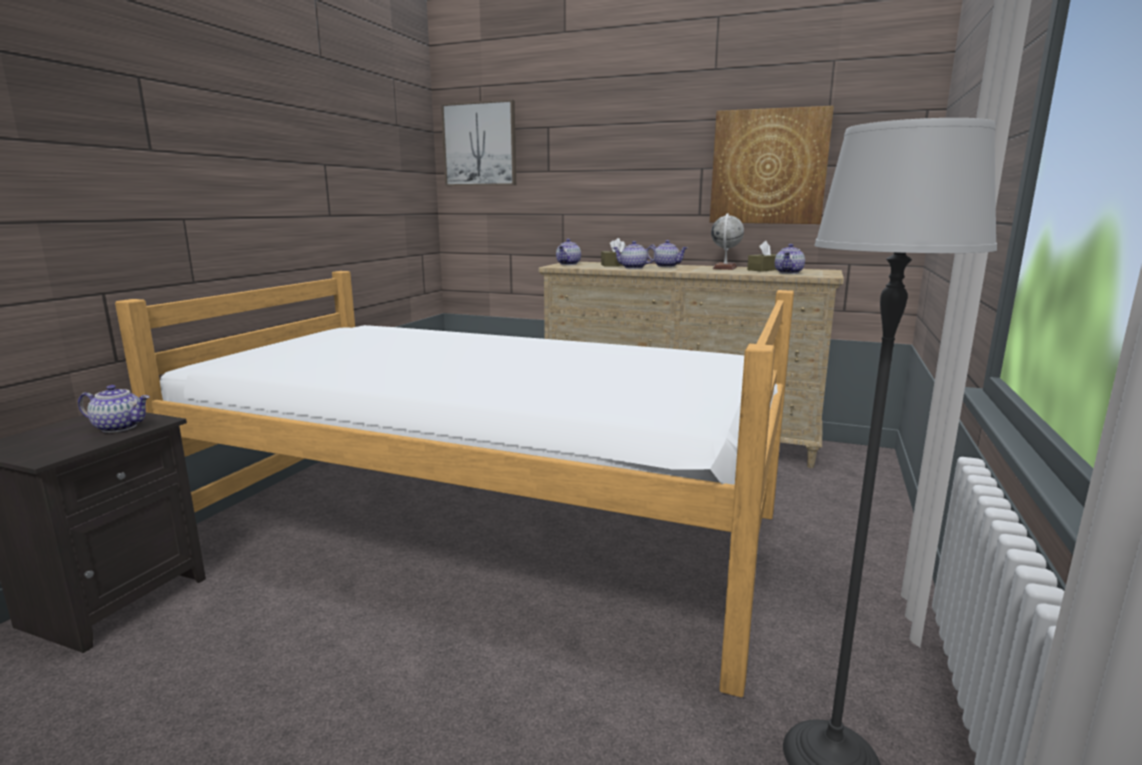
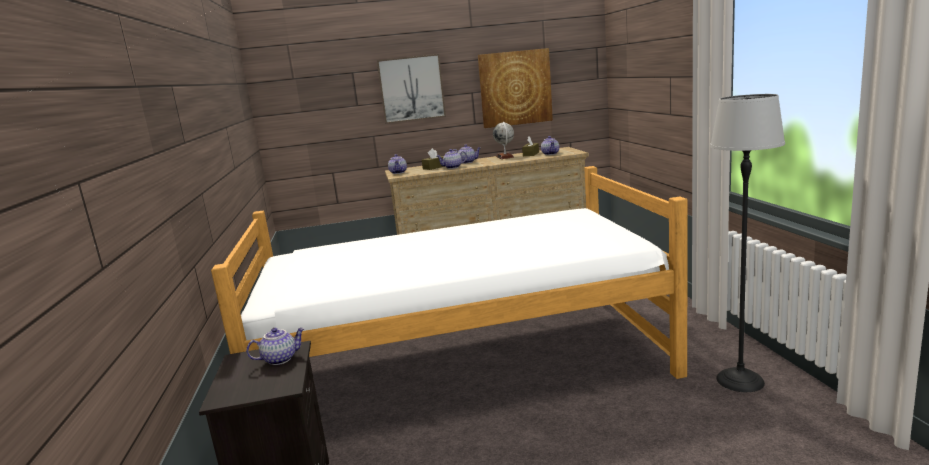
camera: 30 degrees left, 0 degrees up
picture [441,99,516,186] -> picture moved to [377,54,446,124]

